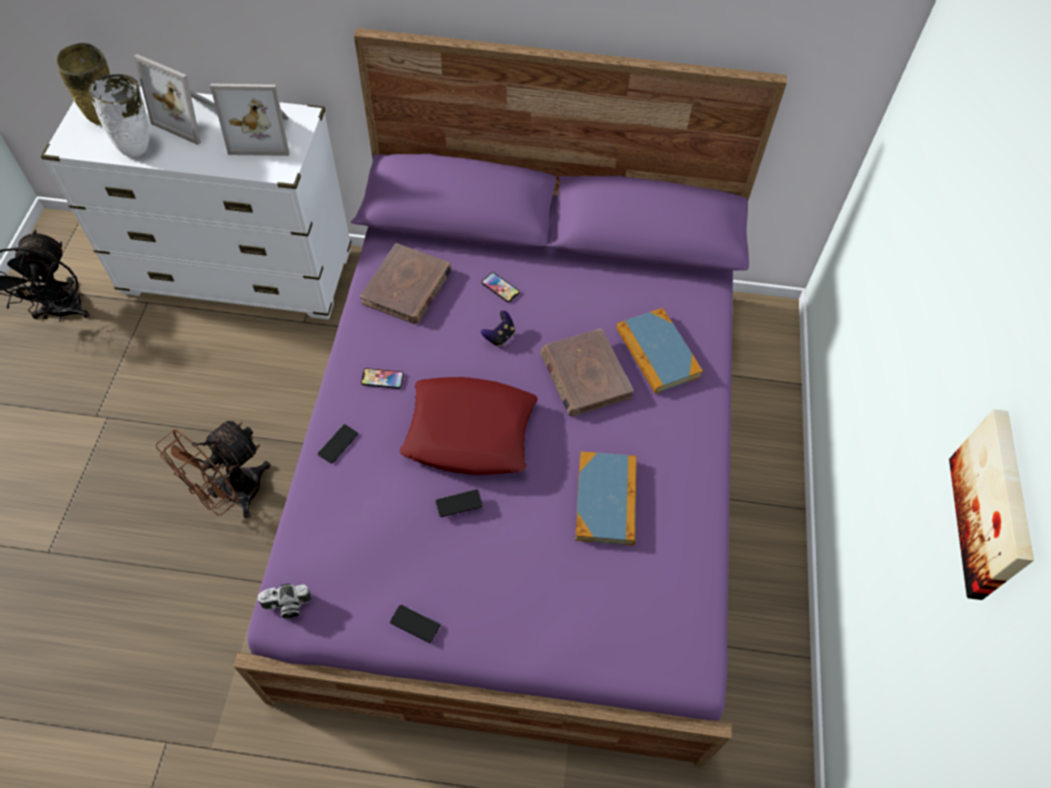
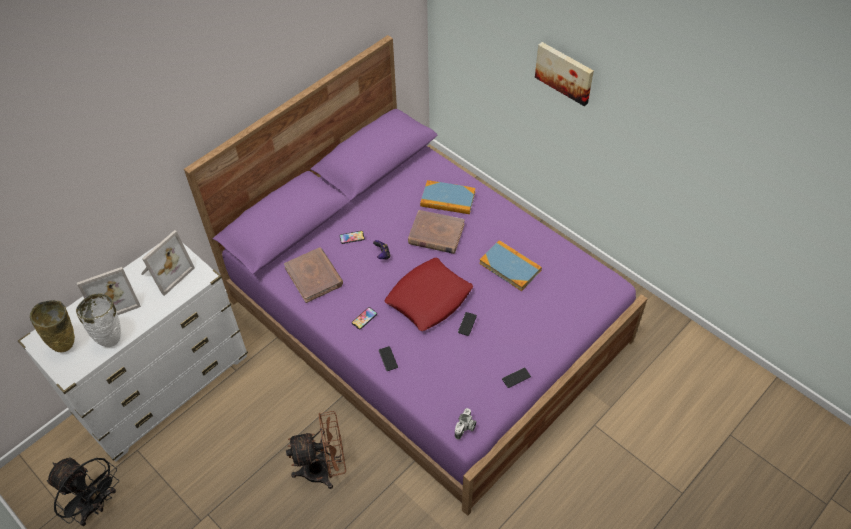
camera: 50 degrees left, 5 degrees down
brown fan [156,421,270,518] -> brown fan turned 90 degrees counterclockwise [286,411,346,489]
picture [949,409,1034,600] -> picture moved to [535,42,594,106]

